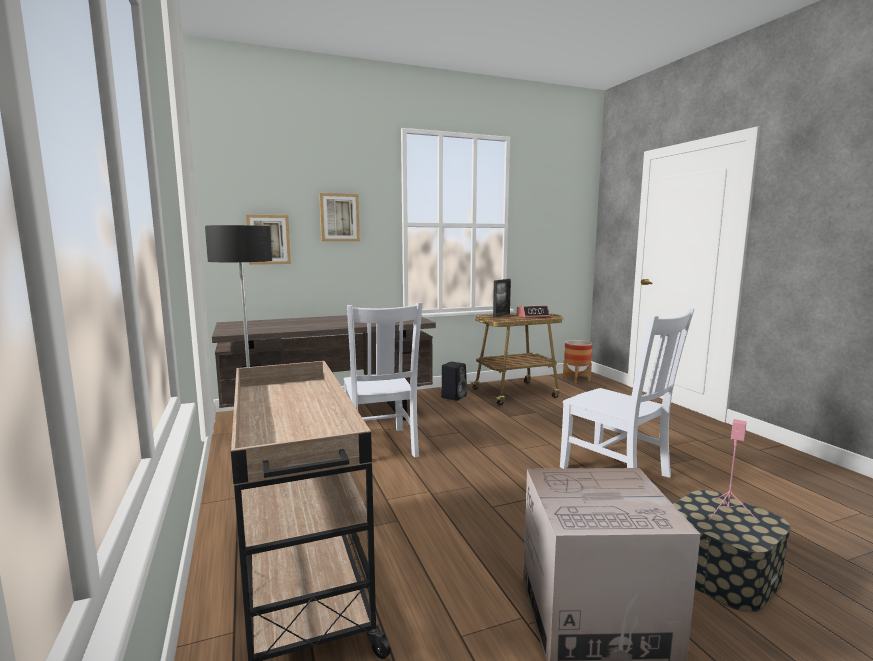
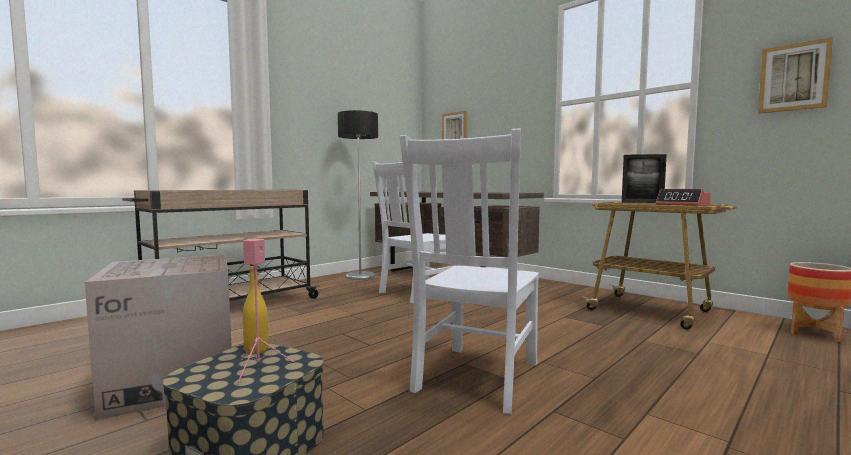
camera: 65 degrees right, 5 degrees down
picture [319,193,360,241] -> picture moved to [758,37,833,114]
black speaker [441,362,467,401] -> none
none -> yellow bottle [243,265,268,354]

